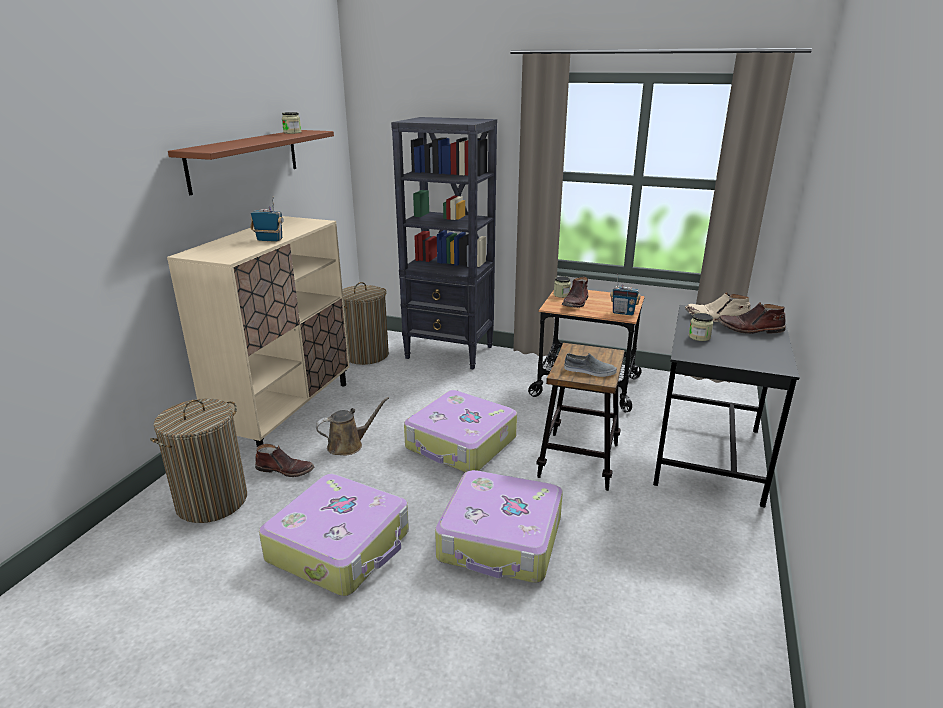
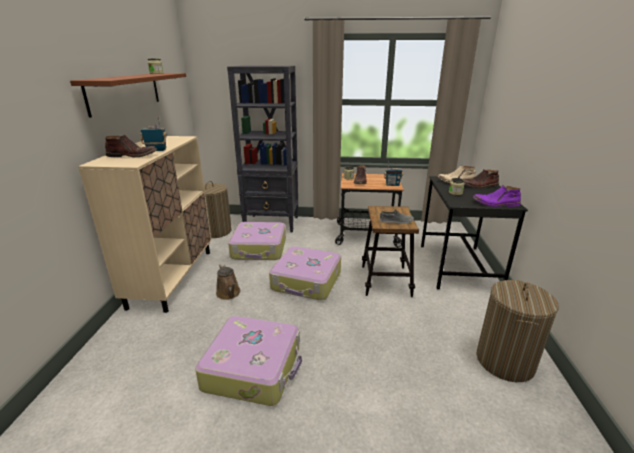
camera: 15 degrees left, 0 degrees up
laundry basket [150,398,247,523] -> laundry basket moved to [476,280,559,382]
brown boot [255,444,314,477] -> brown boot moved to [105,135,157,157]
brown watering can [316,397,389,455] -> brown watering can turned 105 degrees clockwise [216,264,241,300]
suitcase [435,470,563,583] -> suitcase moved to [228,222,286,260]
none -> purple boot [473,185,521,207]

